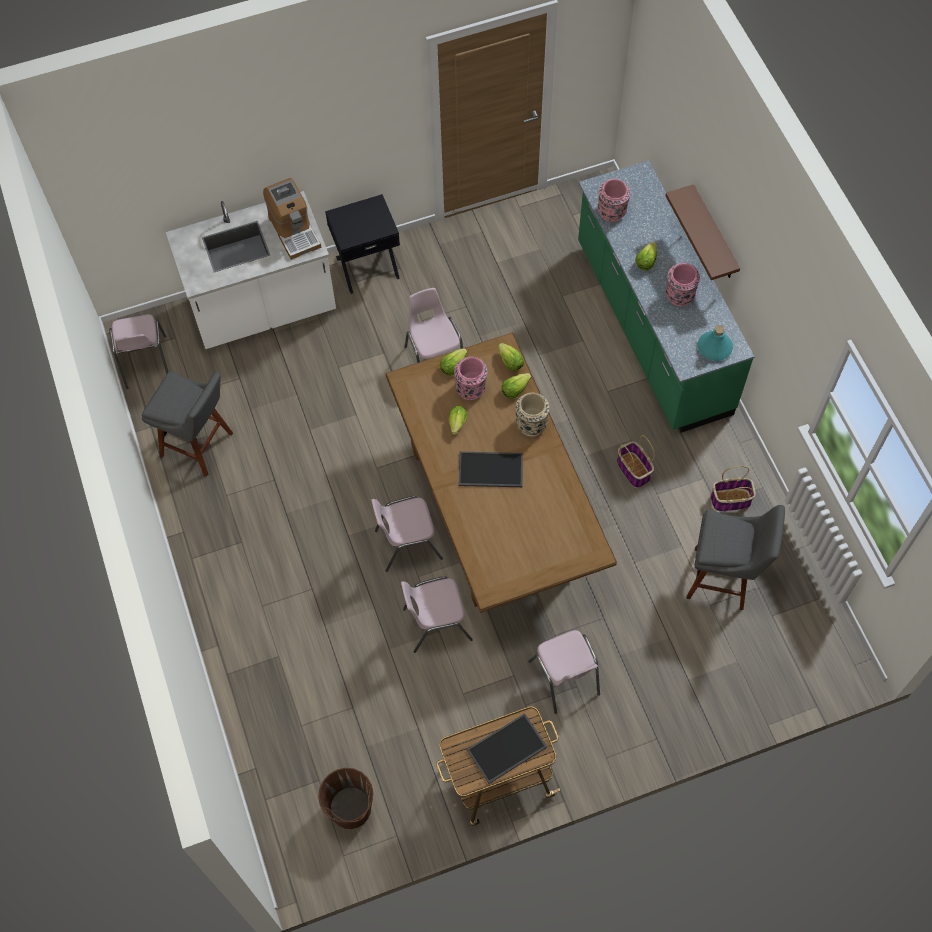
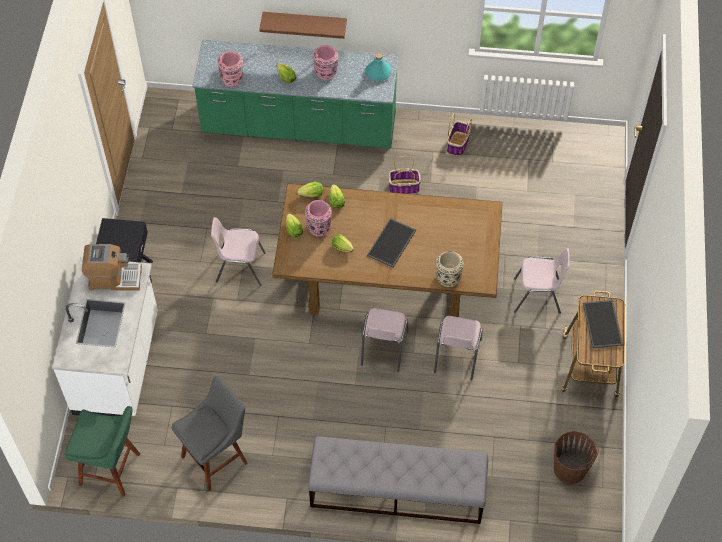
camera: 65 degrees left, 5 degrees down
pink chair [109,314,168,389] -> green stool [65,406,140,497]
beige vase [516,393,549,437] -> beige vase moved to [436,251,464,287]
grey stool [686,505,785,610] -> none
none -> grey bench [308,436,489,524]

